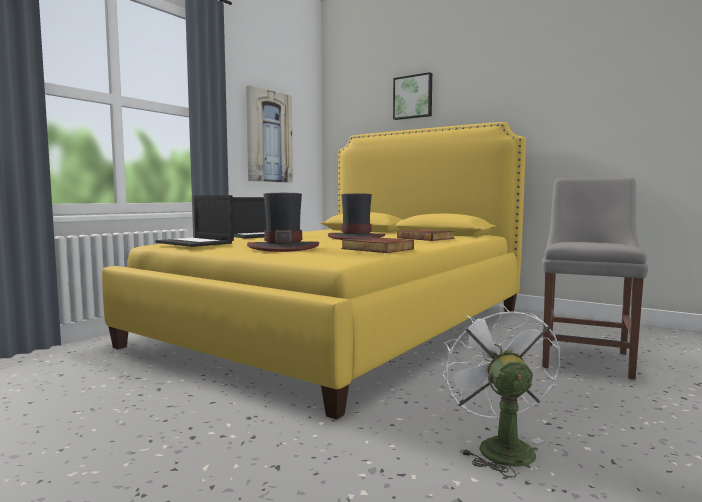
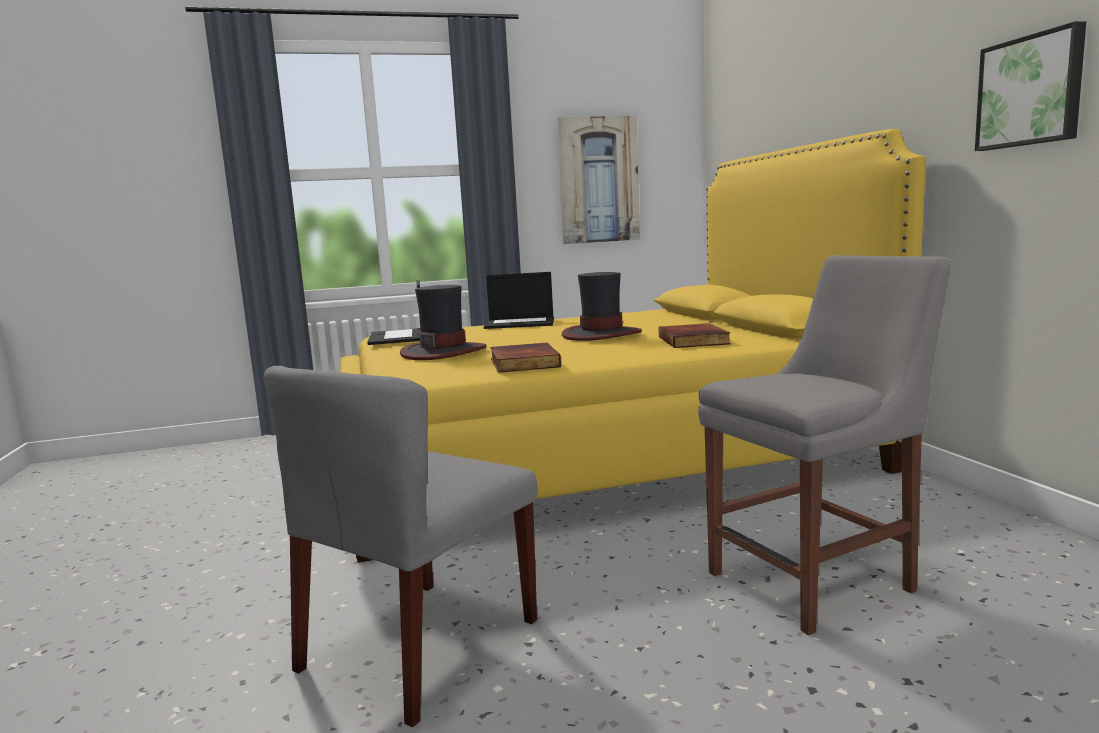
camera: 40 degrees right, 5 degrees up
picture [393,72,432,120] -> picture moved to [975,21,1086,151]
white fan [442,304,560,477] -> grey chair [264,366,538,727]

